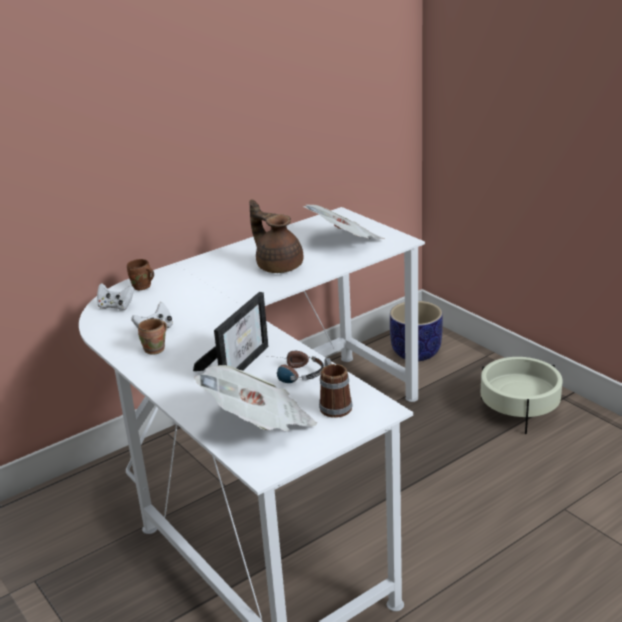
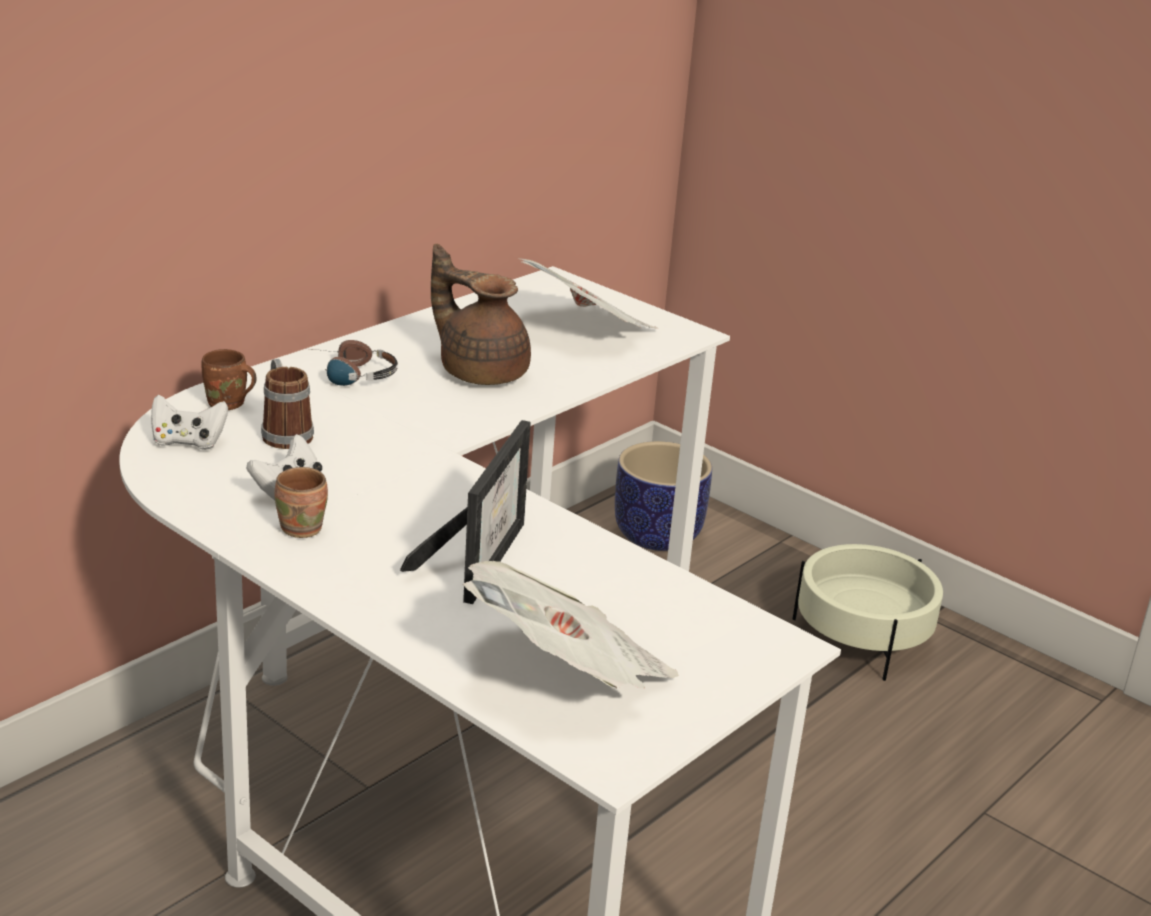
camera: 15 degrees left, 0 degrees up
headphones [268,351,324,383] -> headphones moved to [313,340,398,386]
mug [319,358,353,418] -> mug moved to [261,359,314,449]

